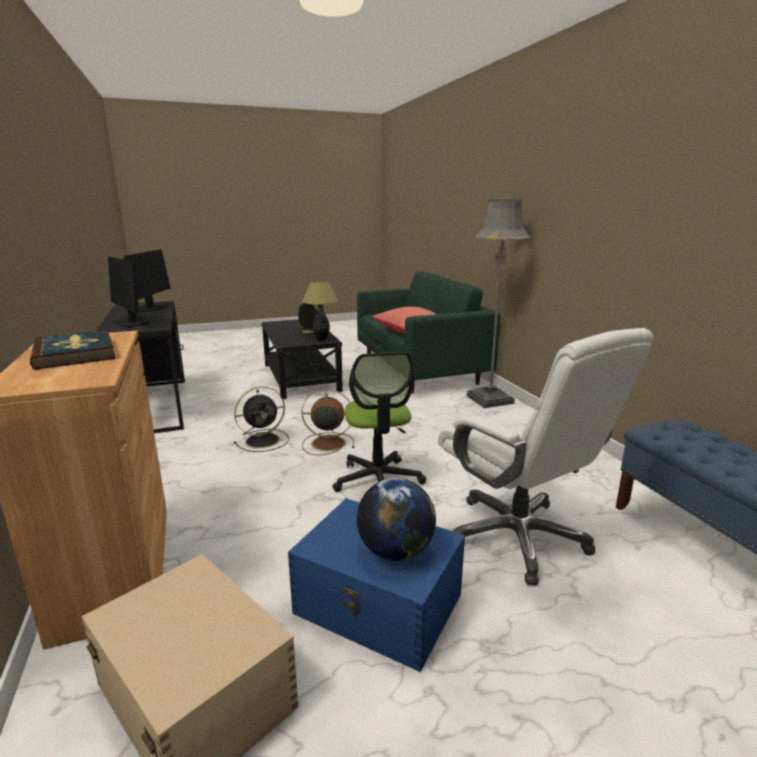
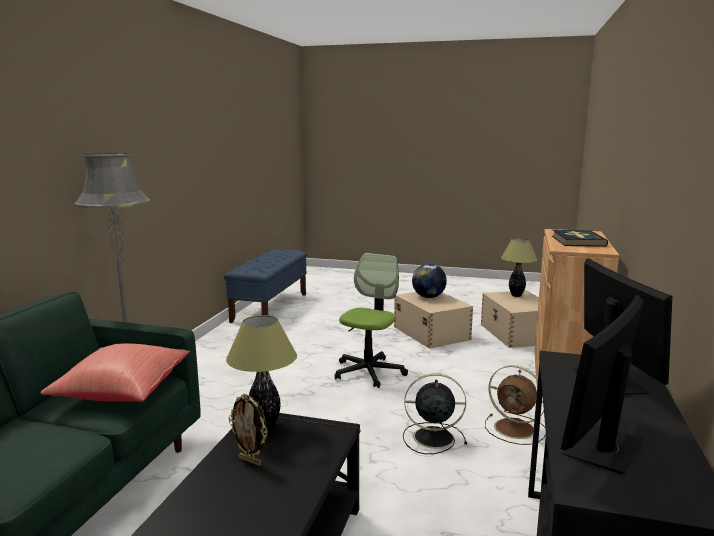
camera: 145 degrees left, 5 degrees down
blue storage box [288,498,465,672] -> beige storage box [394,292,473,349]
brown fan [302,389,354,455] -> brown fan moved to [485,365,546,445]
white office chair [438,328,654,585] -> none
none -> table lamp [501,238,537,297]

